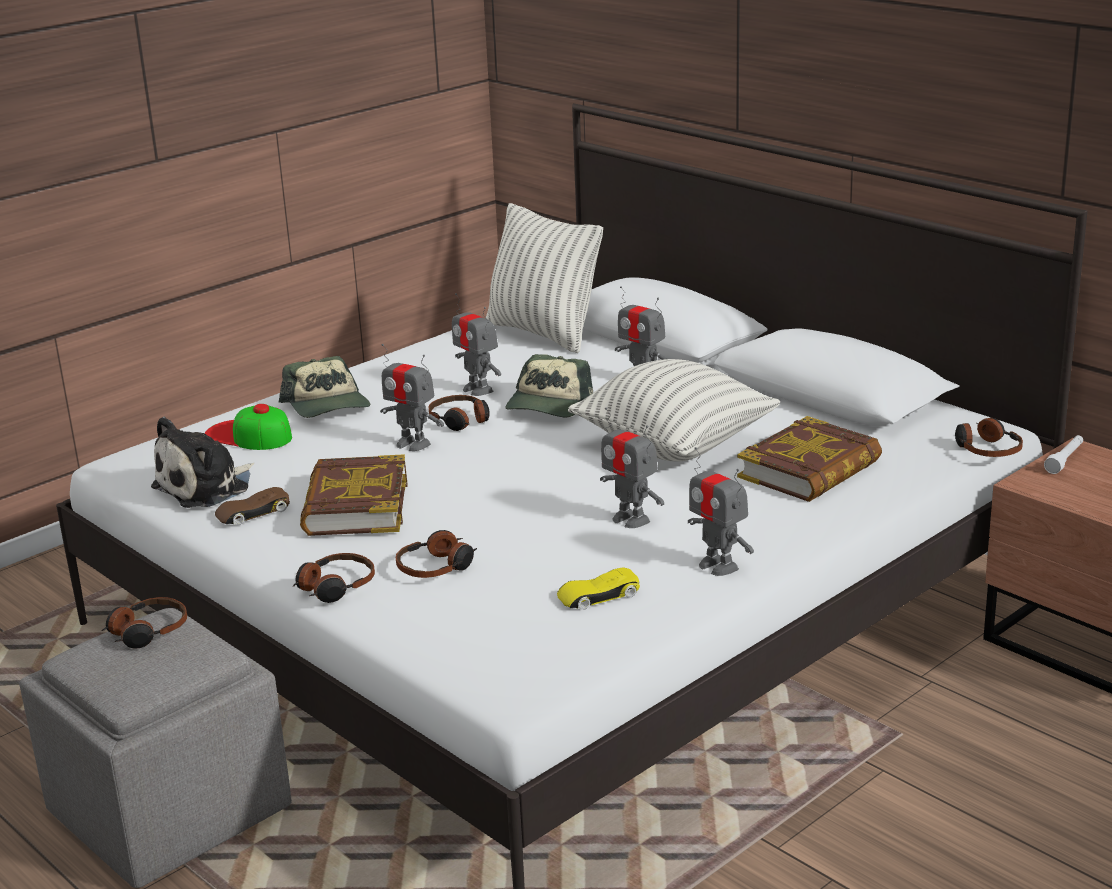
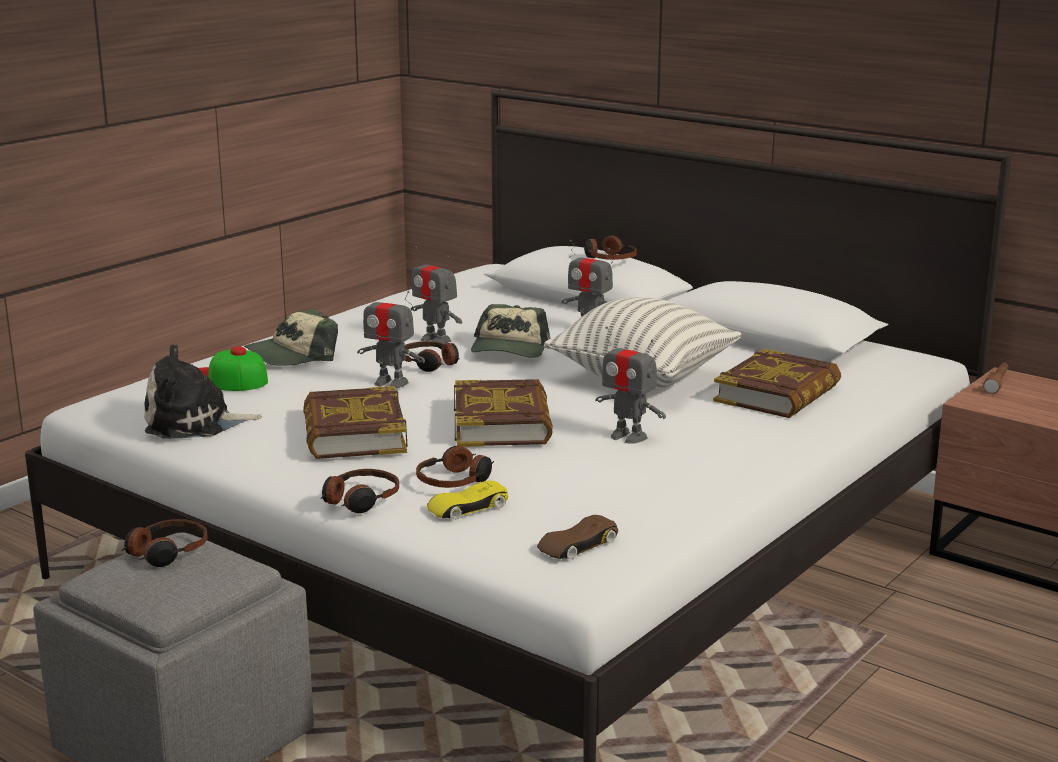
camera: 10 degrees left, 5 degrees down
plush toy [151,416,255,508] -> plush toy turned 45 degrees clockwise [144,344,262,439]
brown toy car [215,487,290,525] -> brown toy car moved to [537,515,618,559]
cap [279,356,370,418] -> cap turned 90 degrees clockwise [244,309,338,366]
pillow [485,203,603,353] -> none
yellow toy car [557,568,640,610] -> yellow toy car moved to [427,480,508,520]
toy robot [688,447,754,576] -> none
headphones [955,418,1023,457] -> headphones moved to [584,236,637,260]
white flashlight [1044,435,1083,474] -> brown flashlight [983,362,1008,394]
none -> book [454,379,553,447]

